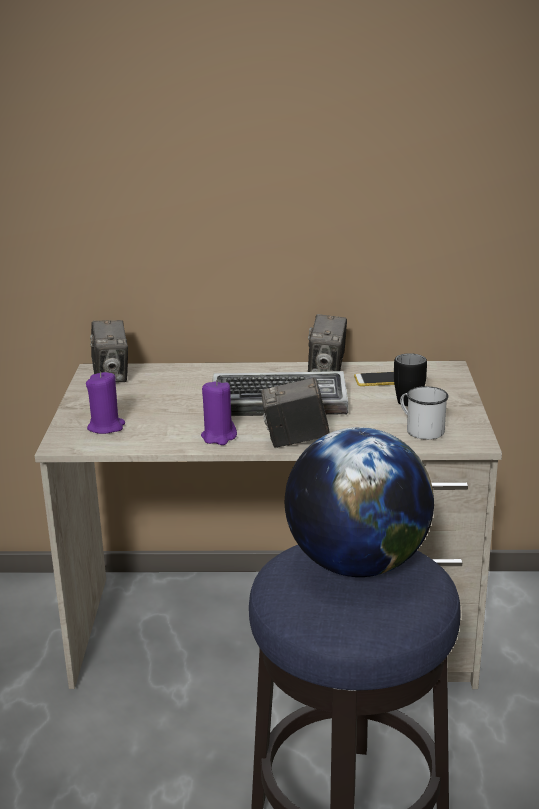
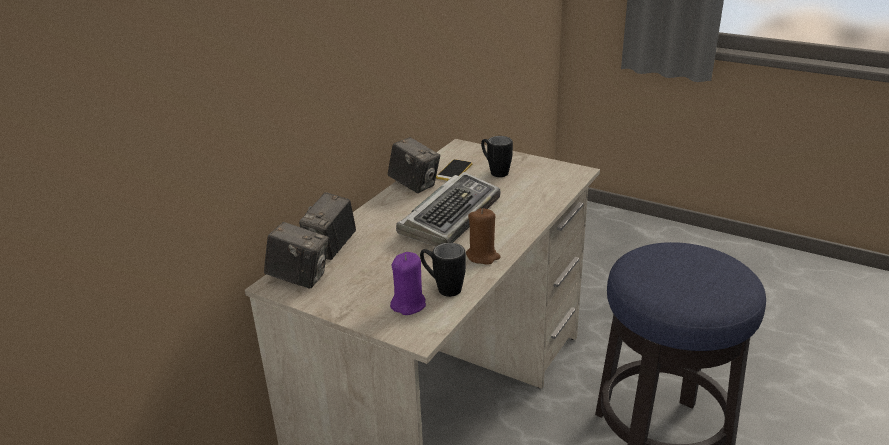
camera: 60 degrees left, 5 degrees up
purple candle [201,380,237,445] -> brown candle [466,208,500,265]
camera [261,377,329,448] -> camera moved to [299,192,356,260]
globe [285,427,434,577] -> none
white mug [400,386,449,440] -> none
none -> black mug [420,243,466,297]

